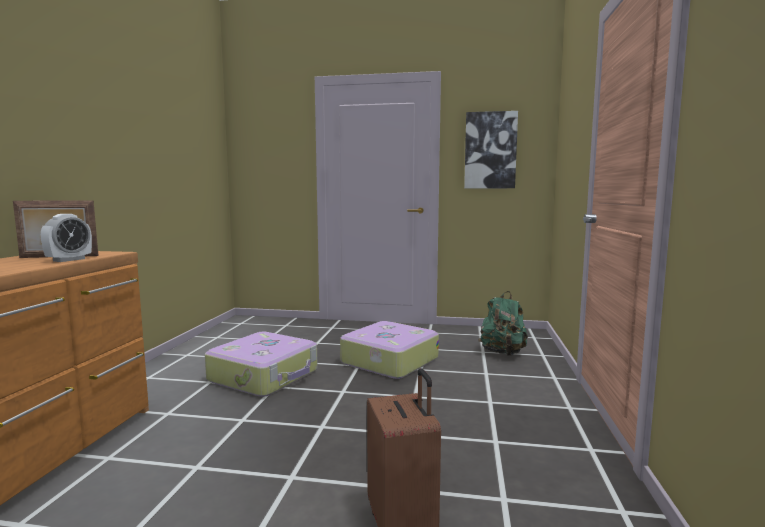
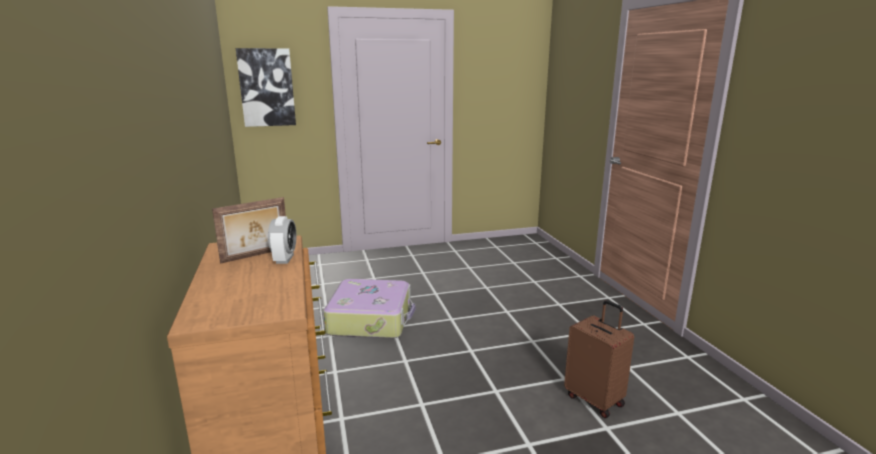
camera: 25 degrees left, 10 degrees up
suitcase [340,321,439,379] -> none
picture [464,111,518,188] -> picture moved to [236,48,296,127]
green backpack [478,291,528,356] -> none

